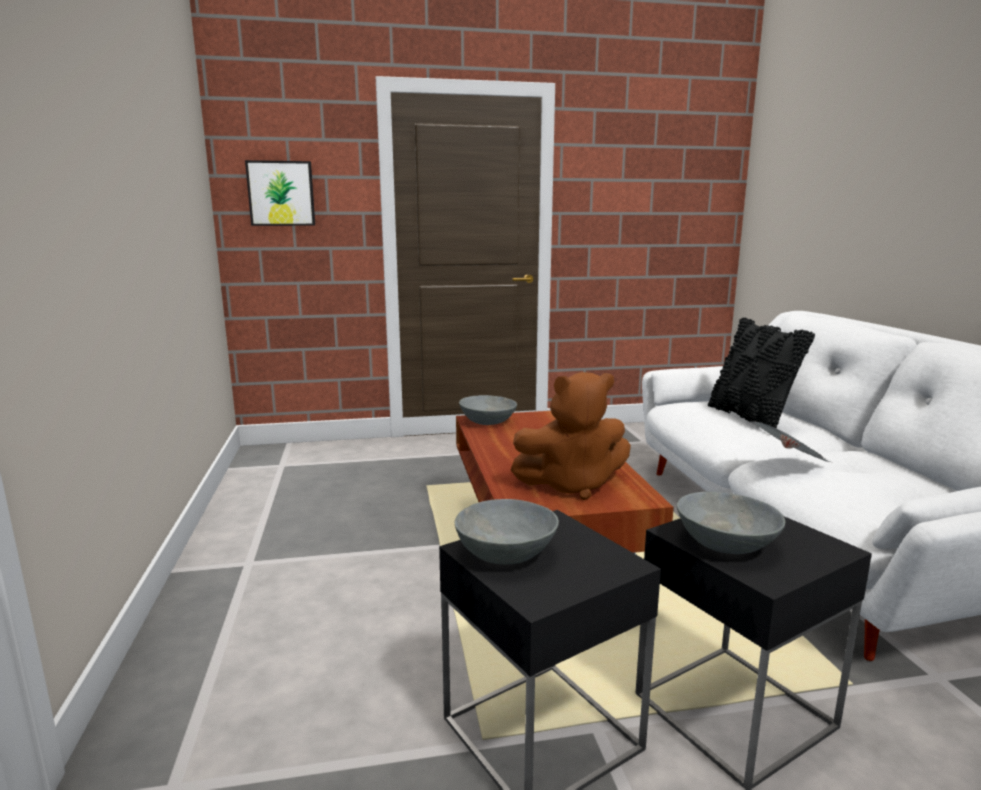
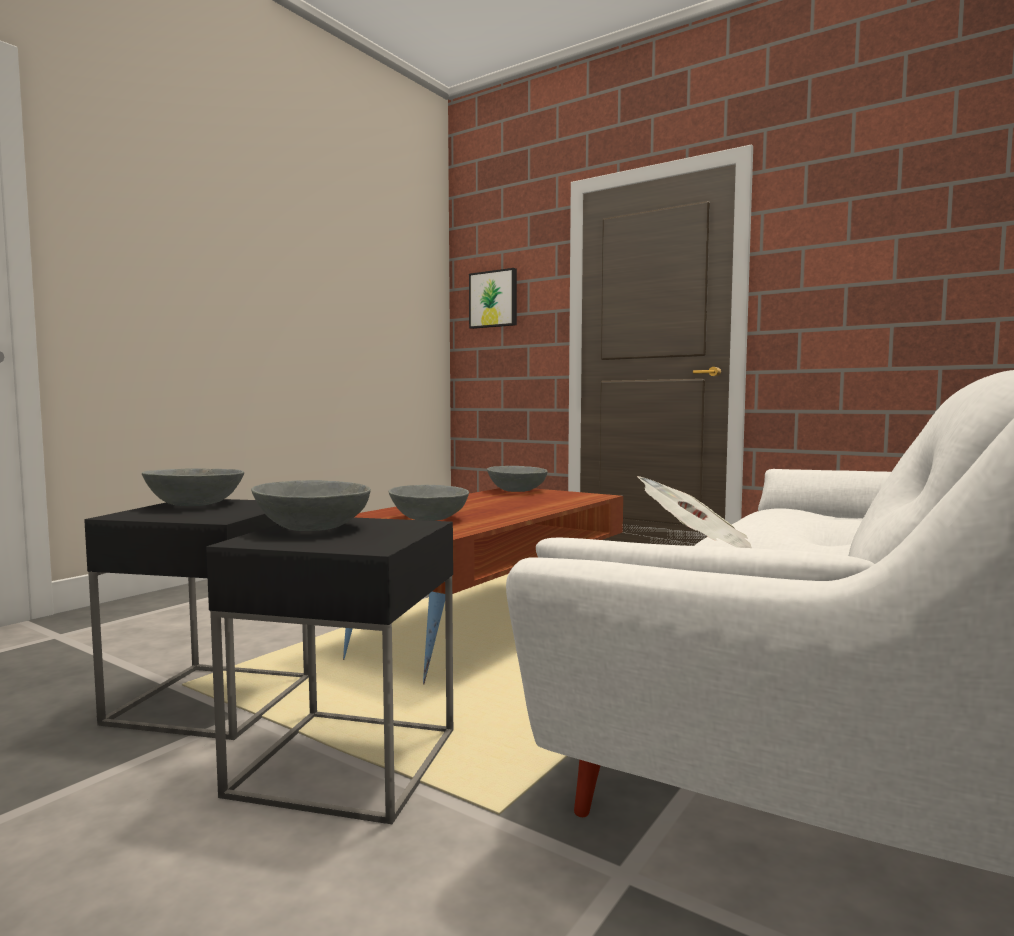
camera: 45 degrees right, 10 degrees down
brown plush toy [510,372,631,500] -> grey bowl [389,485,469,521]
black pillow [708,318,815,428] -> none

